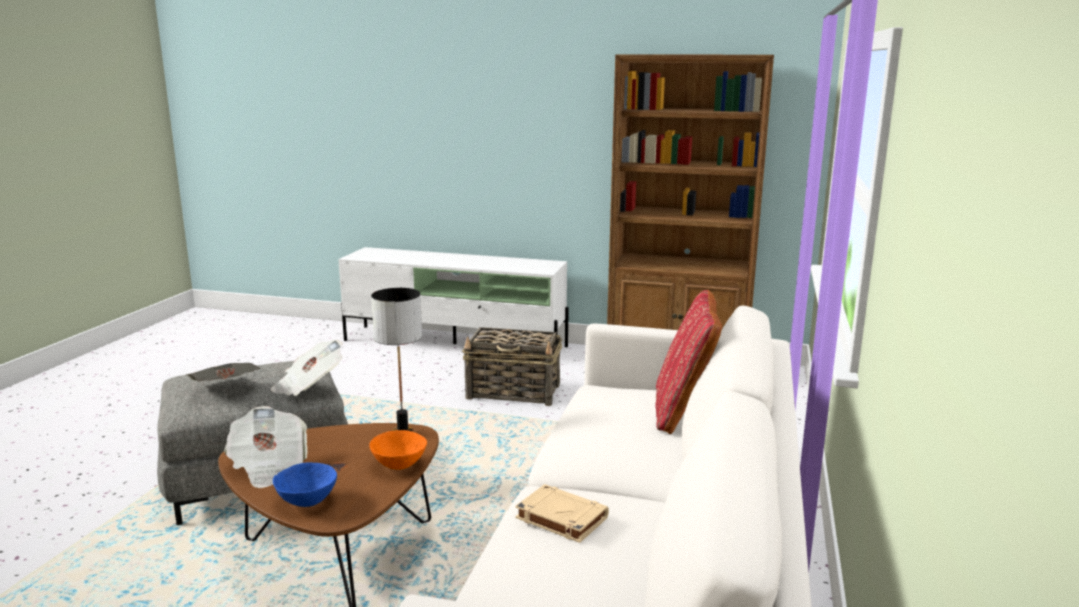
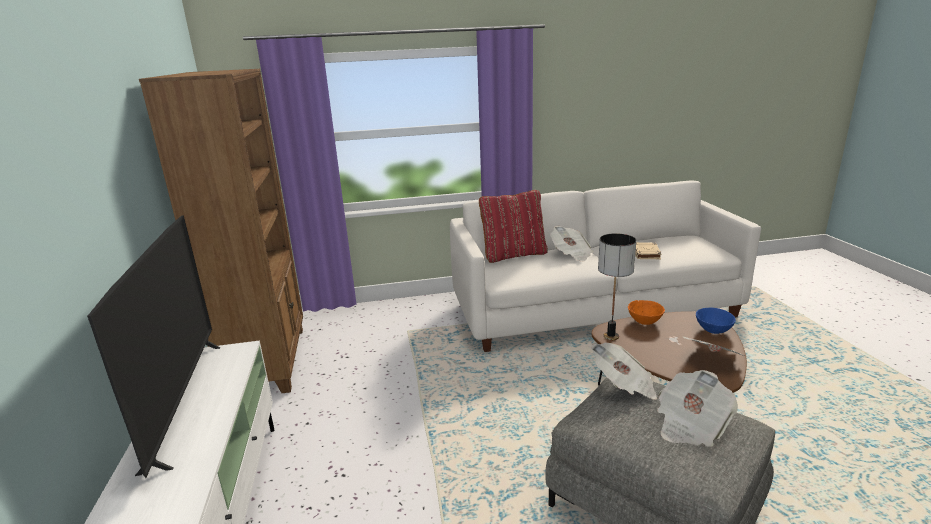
camera: 115 degrees left, 5 degrees up
basket [462,327,562,406] -> none
none -> television [87,215,220,478]
none -> newspaper [550,226,594,262]

